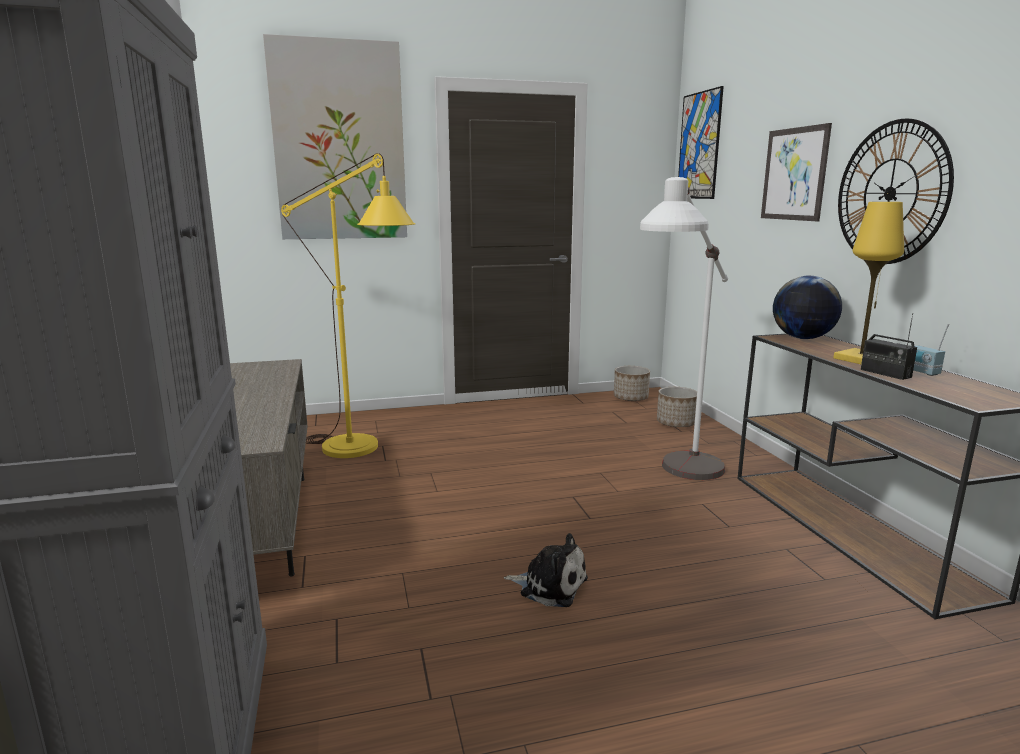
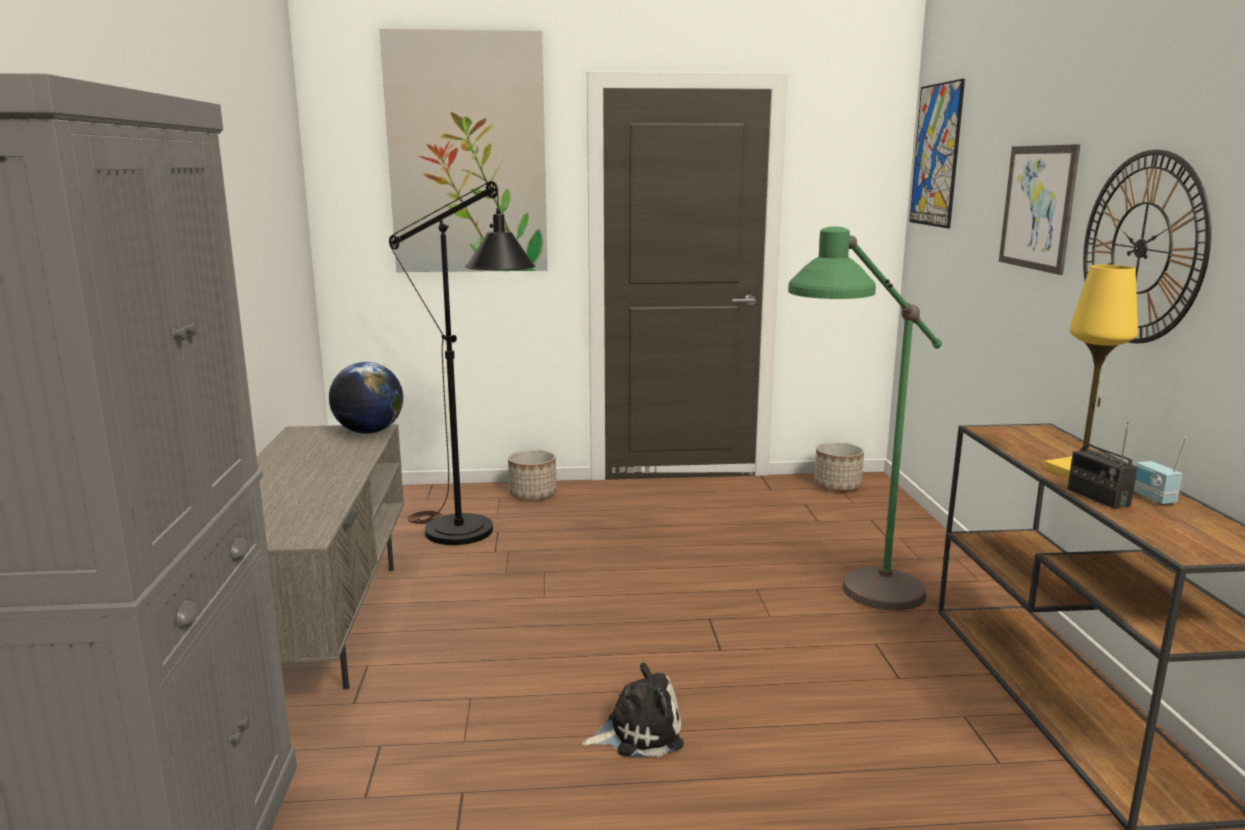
camera: 10 degrees right, 0 degrees up
yellow floor lamp [281,153,415,458] -> black floor lamp [389,181,536,545]
plush toy [504,533,588,607] -> plush toy turned 45 degrees counterclockwise [582,663,684,757]
white floor lamp [640,177,728,480] -> green floor lamp [788,227,942,611]
planter [657,387,697,427] -> planter moved to [508,449,556,500]
globe [773,276,842,339] -> globe moved to [329,362,403,434]

